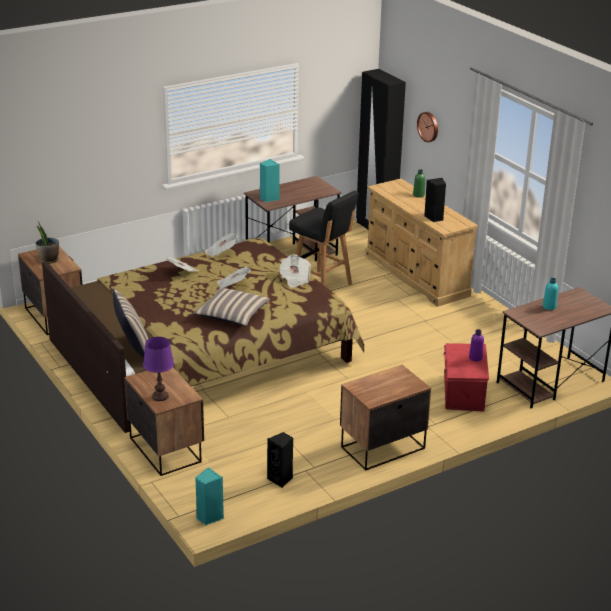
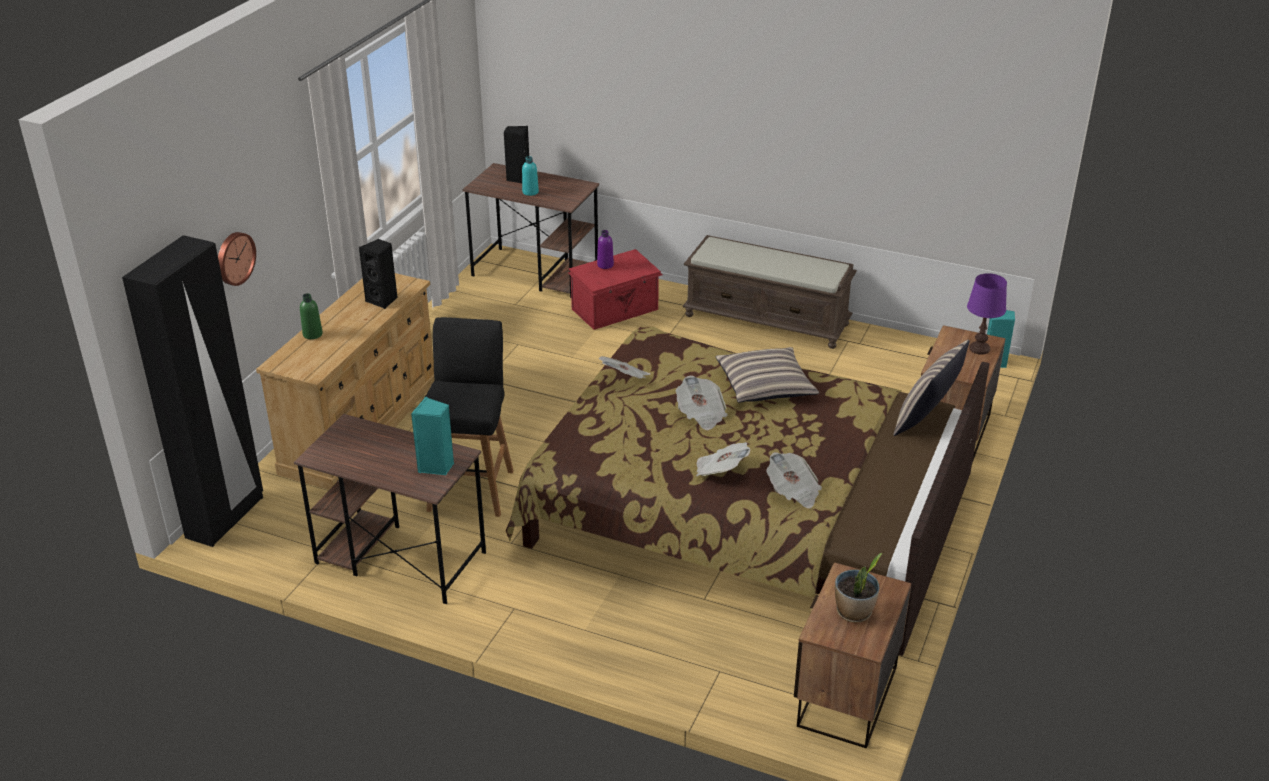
camera: 125 degrees left, 5 degrees up
newspaper [205,233,238,257] -> newspaper moved to [766,452,822,508]
black speaker [267,432,293,488] -> black speaker moved to [503,126,529,183]
nightstand [340,365,431,470] -> brown bench [683,235,857,349]

